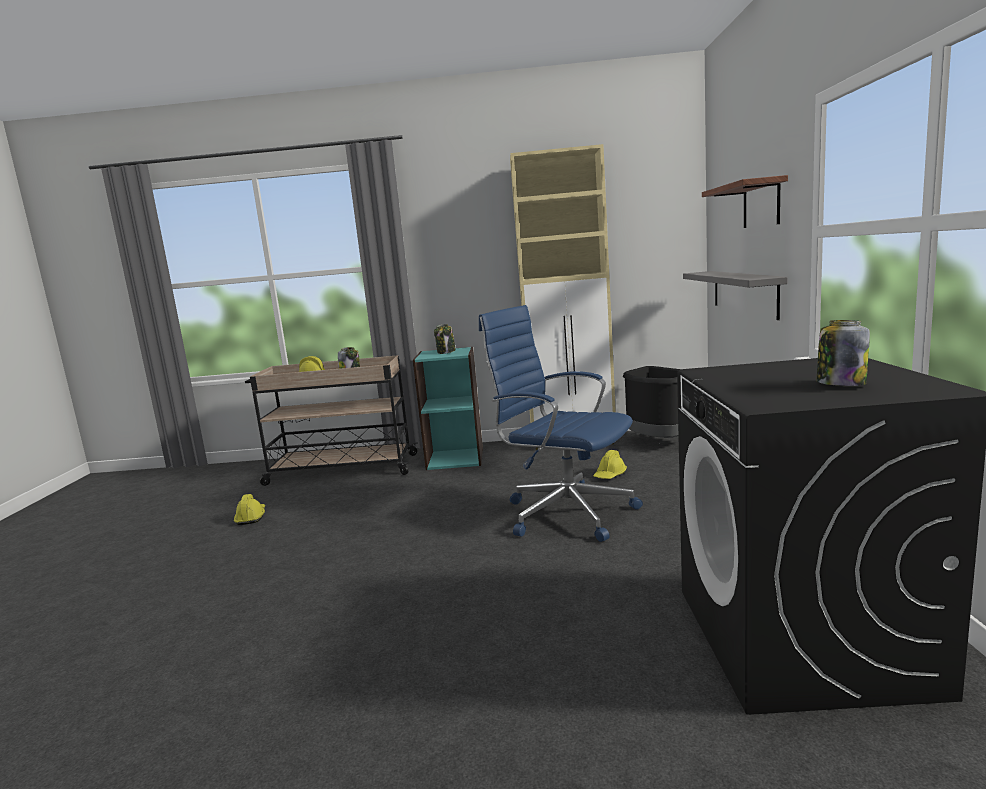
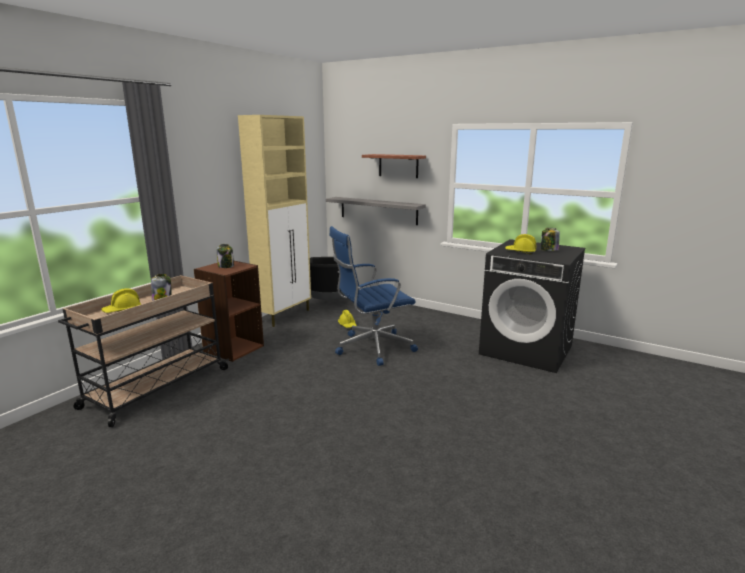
camera: 60 degrees left, 5 degrees up
yellow hard hat [234,494,265,525] -> yellow hard hat moved to [505,234,536,254]
turquoise bookcase [413,347,483,470] -> brown bookcase [194,261,264,362]

